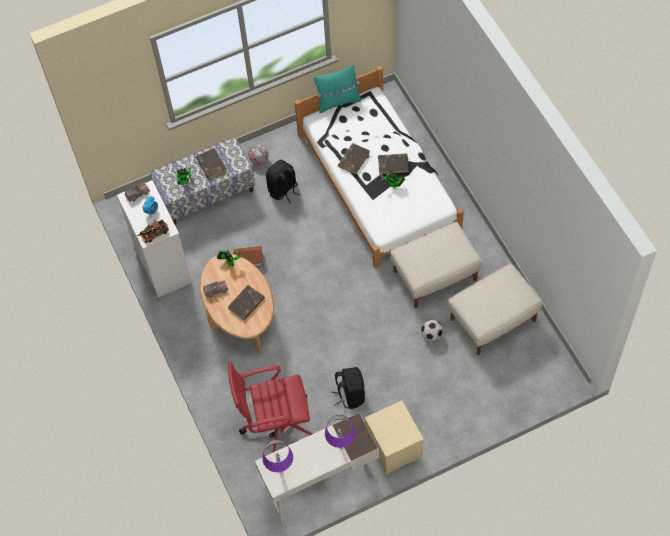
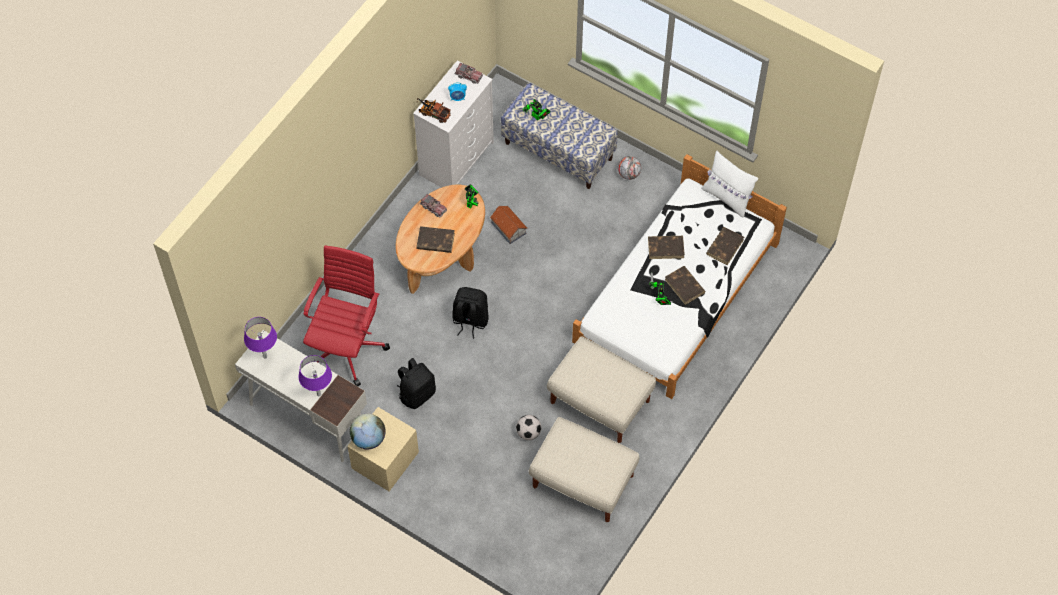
camera: 55 degrees right, 0 degrees up
brown book [196,148,227,180] -> brown book moved to [706,227,744,265]
red office chair [228,362,314,452] -> red office chair turned 60 degrees clockwise [303,246,390,386]
black backpack [266,160,300,203] -> black backpack moved to [452,287,489,339]
turquoise pillow [313,65,361,113] -> white pillow [701,151,758,217]
none -> globe [350,414,386,449]

